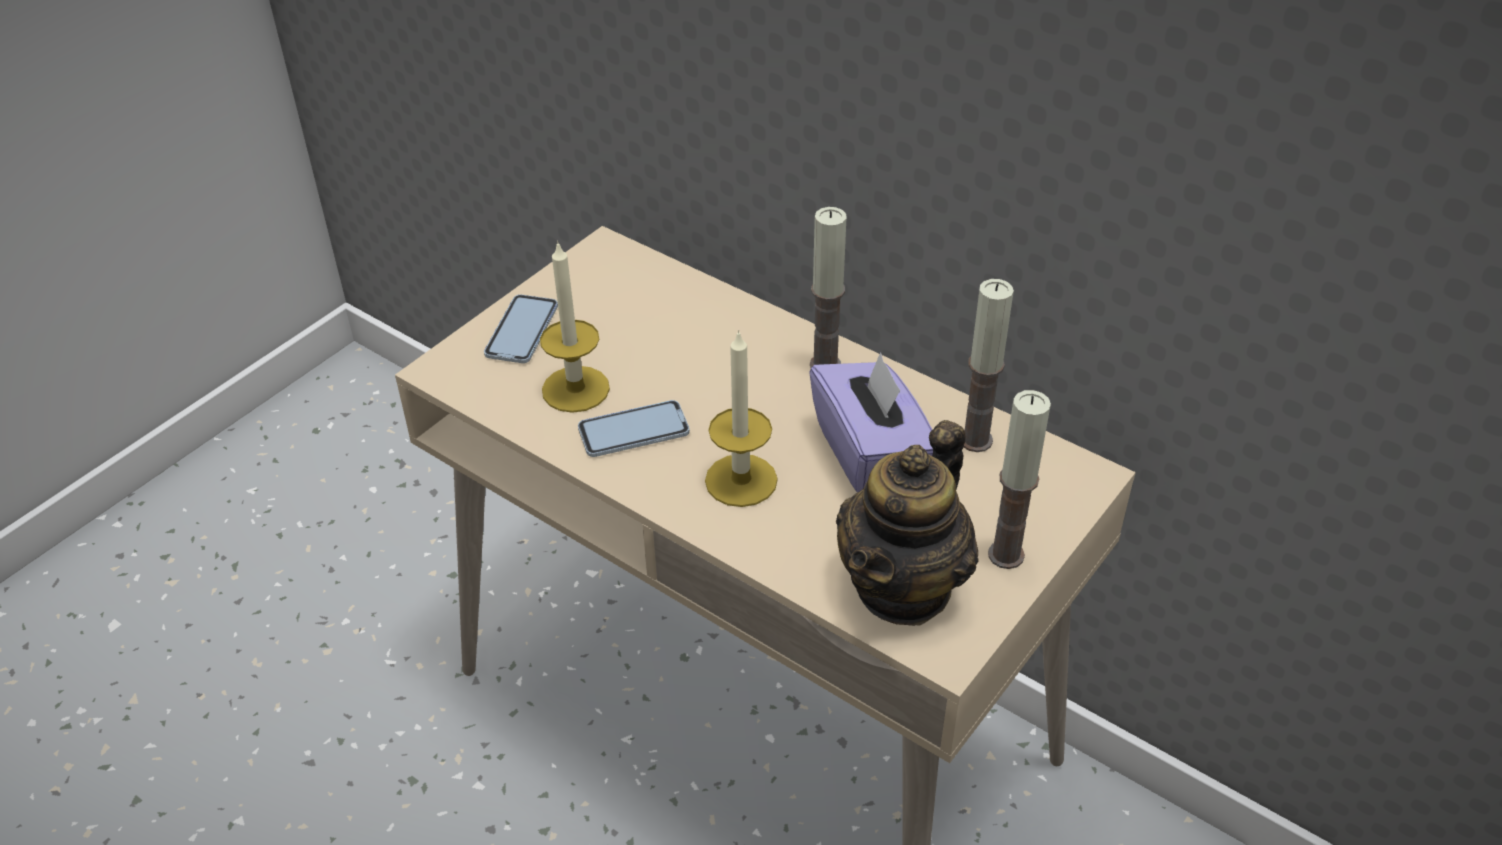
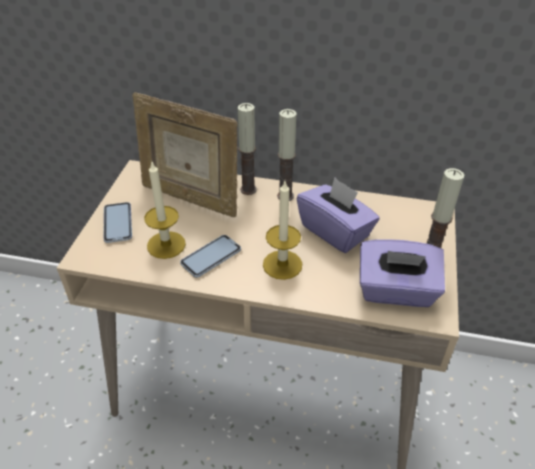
camera: 25 degrees left, 0 degrees up
teapot [836,420,979,626] -> purple tissue box [360,239,445,307]
candle [964,279,1014,452] -> candle moved to [238,103,257,195]
none -> picture frame [132,92,238,217]

